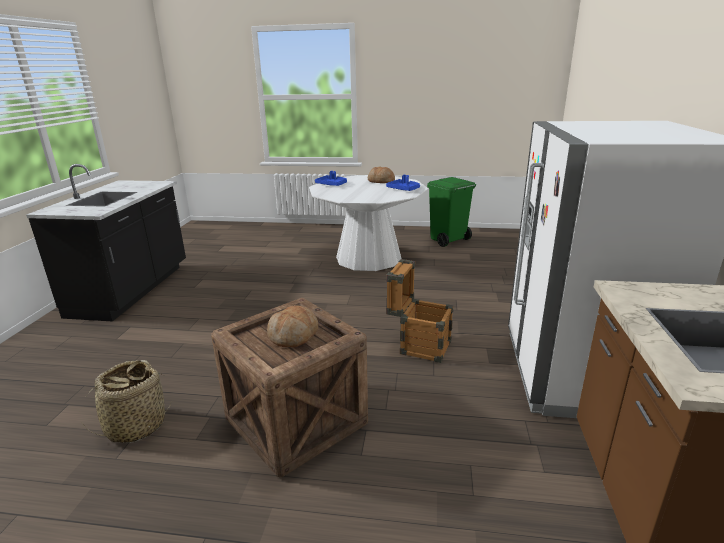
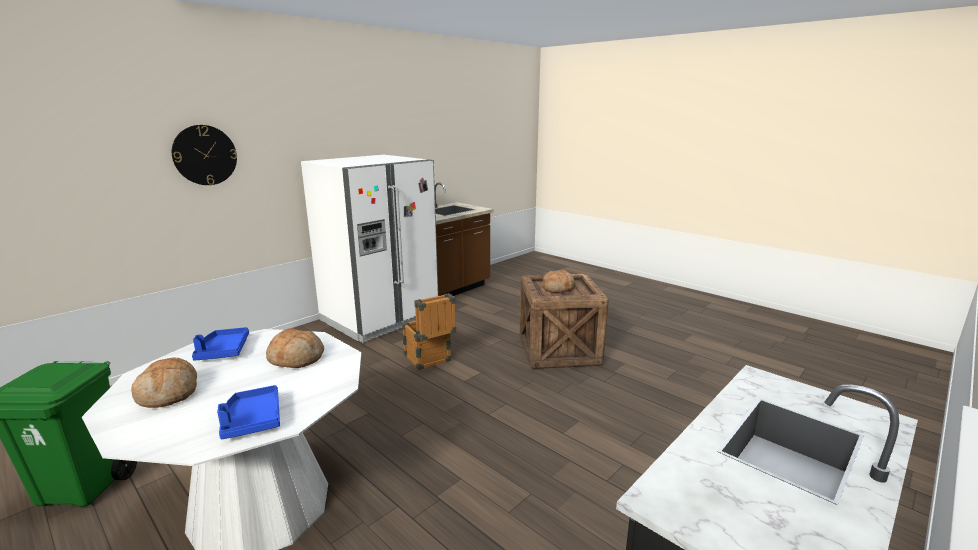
camera: 145 degrees left, 5 degrees down
basket [82,360,173,443] -> none
none -> wall clock [172,125,237,185]
none -> bread [266,328,324,368]

